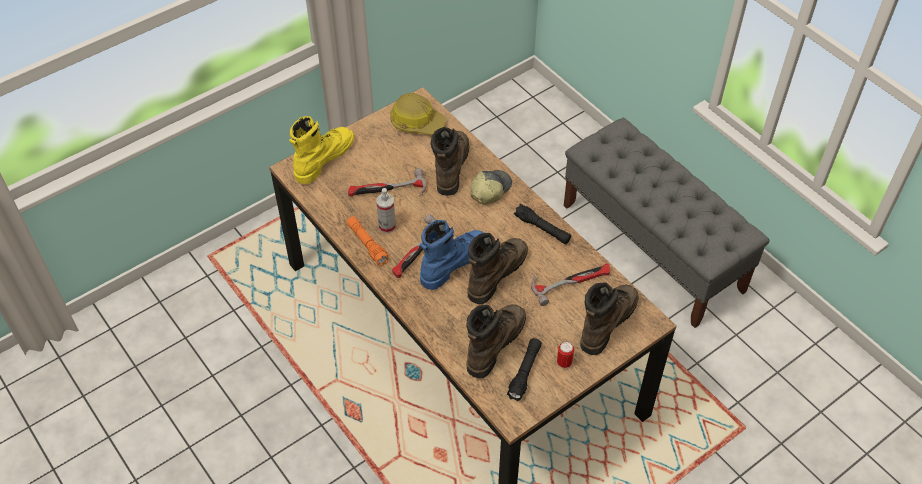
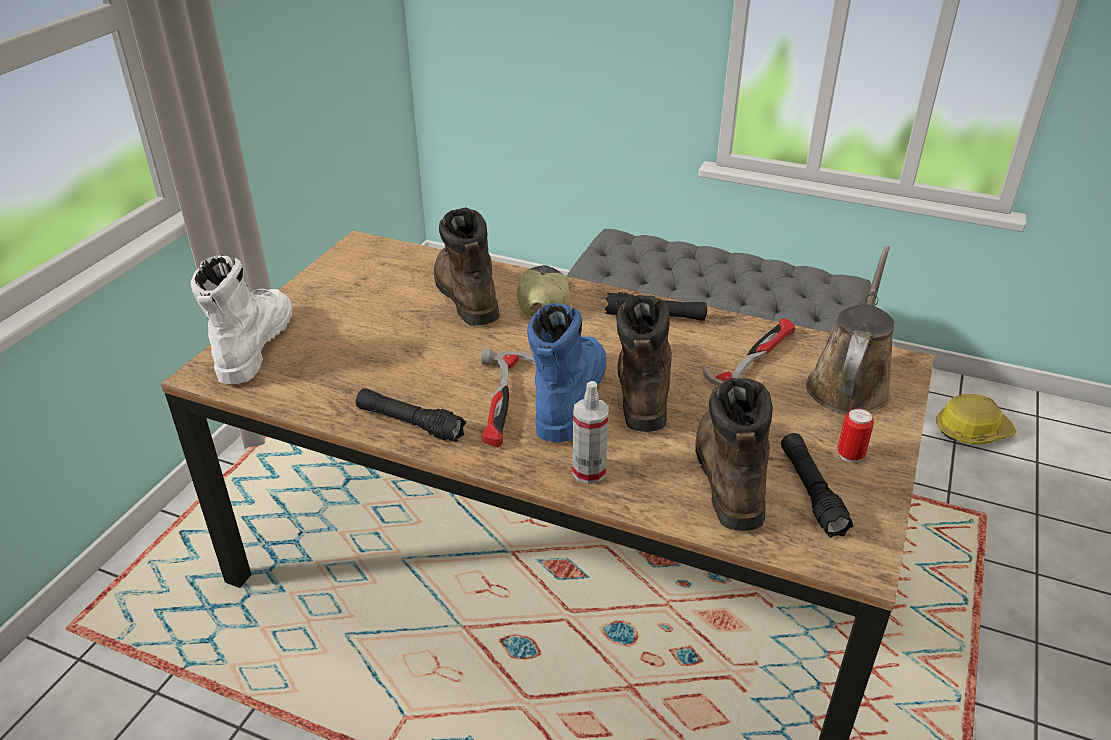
camera: 30 degrees left, 15 degrees down
yellow boot [289,116,354,184] -> white boot [191,255,292,384]
orange flashlight [346,216,389,266] -> black flashlight [356,388,466,442]
hammer [348,168,426,196] -> none
spray bottle [376,188,396,233] -> spray bottle moved to [572,381,609,484]
hard hat [390,93,446,135] -> hard hat moved to [936,394,1017,445]
brown boot [580,282,639,355] -> brown watering can [806,246,895,414]

